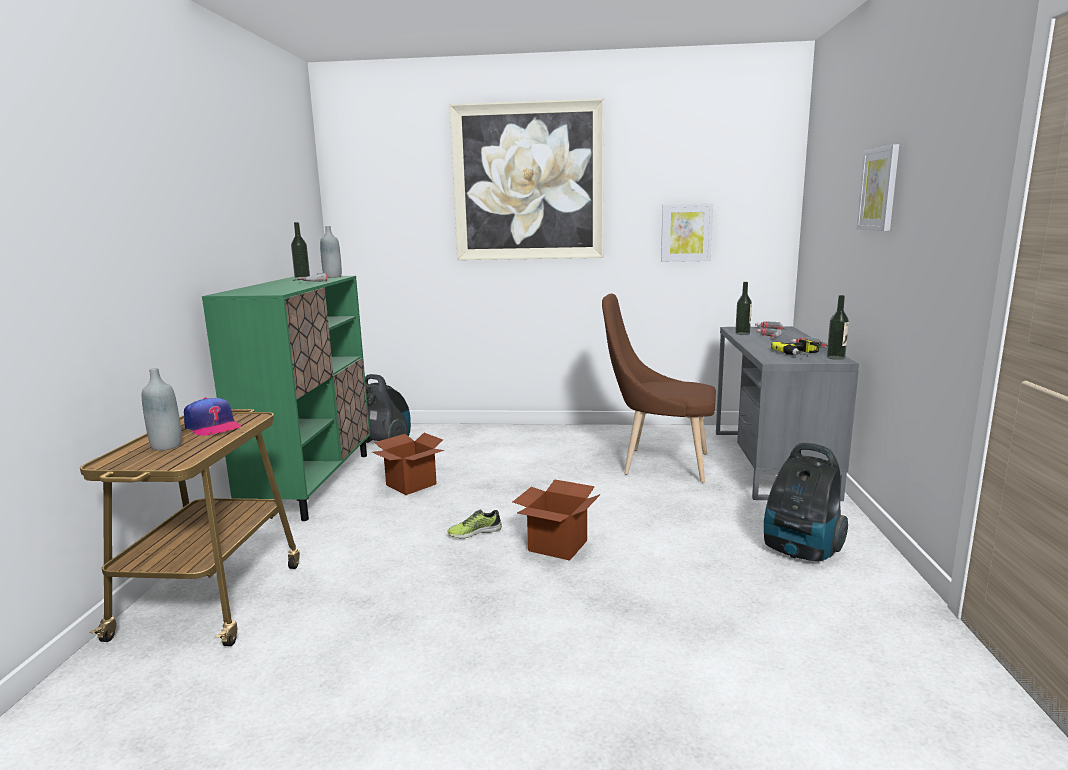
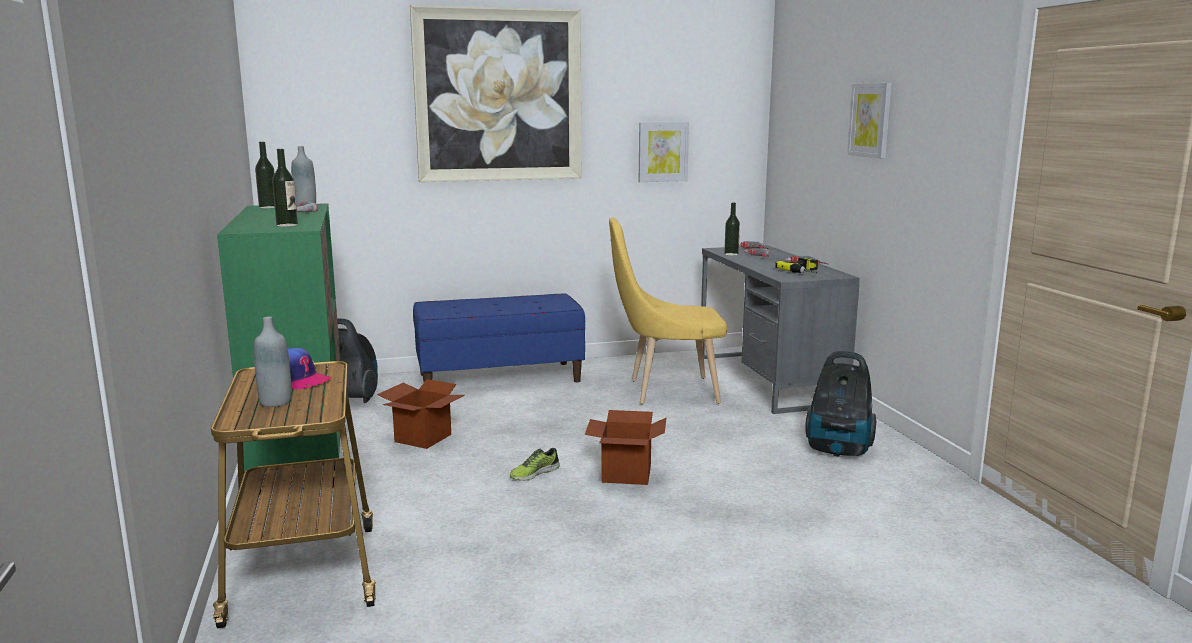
camera: 20 degrees left, 0 degrees up
brown chair [602,294,716,483] -> yellow chair [609,218,727,404]
bottle [827,295,849,360] -> bottle moved to [272,149,298,227]
none -> blue bench [413,293,585,382]

